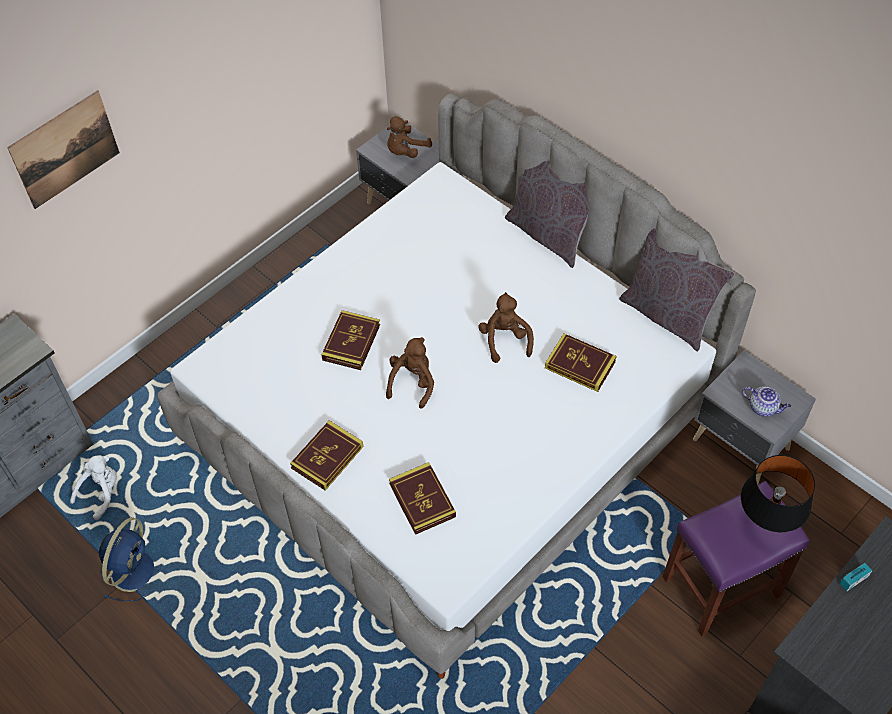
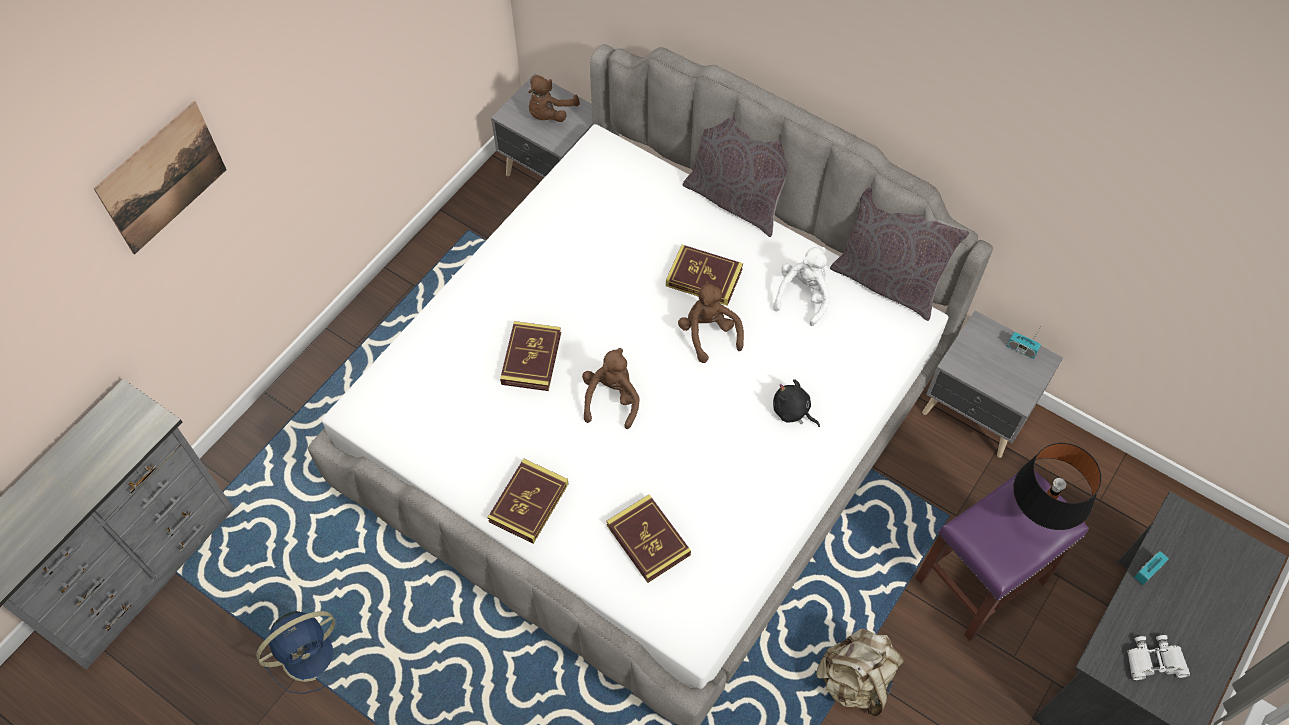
camera: 10 degrees left, 5 degrees up
white plush toy [70,455,117,520] -> white plush toy moved to [773,247,830,326]
blue fan [99,517,154,602] -> blue fan turned 45 degrees clockwise [256,611,335,694]
book [545,334,617,392] -> book moved to [666,245,743,306]
teapot [742,386,791,417] -> none
none -> black plush toy [773,379,820,427]
none -> beige backpack [816,628,905,716]
none -> radio [1007,329,1041,359]
none -> white binoculars [1127,635,1190,680]

